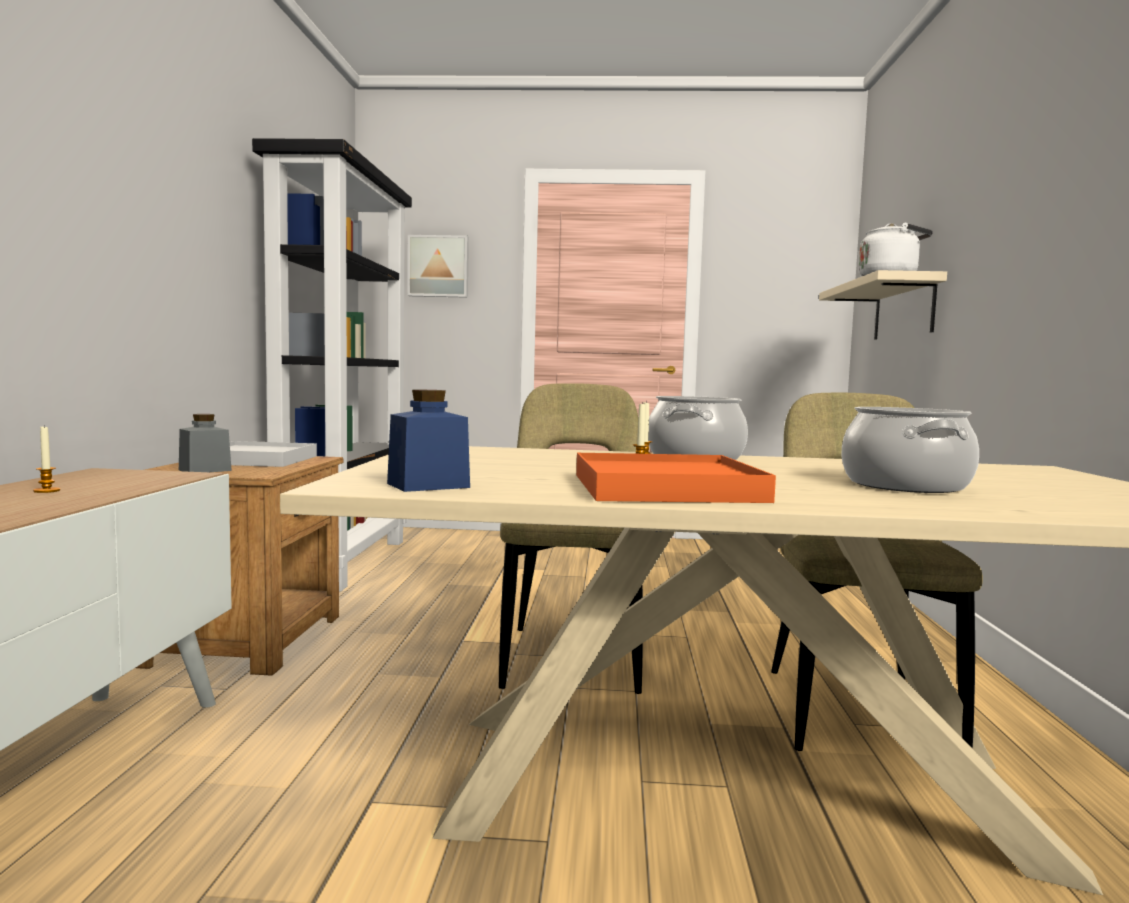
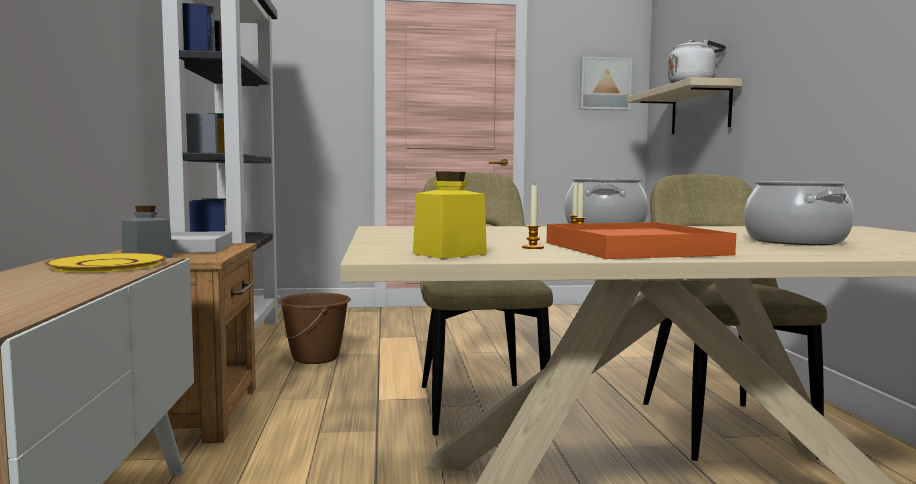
camera: 10 degrees left, 0 degrees up
candle [33,426,60,493] -> candle moved to [522,183,544,249]
blue jar [387,390,470,492] -> yellow jar [413,171,487,259]
picture [407,235,469,298] -> picture moved to [579,57,632,110]
none -> yellow plate [45,253,166,273]
none -> brown bucket [278,293,351,364]

